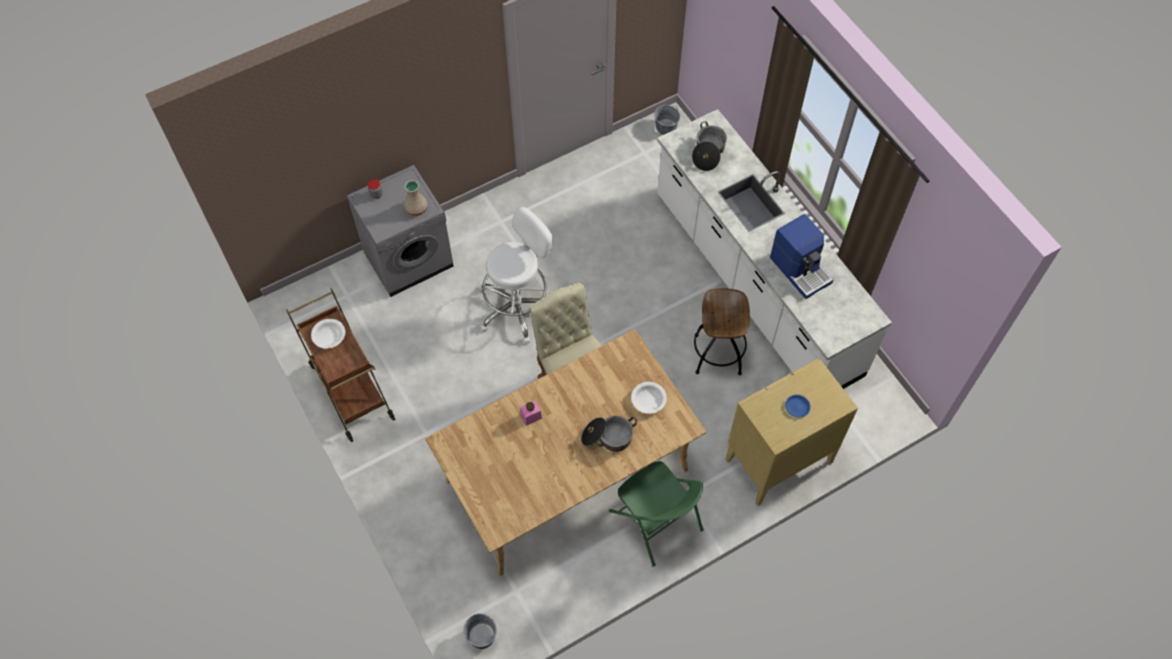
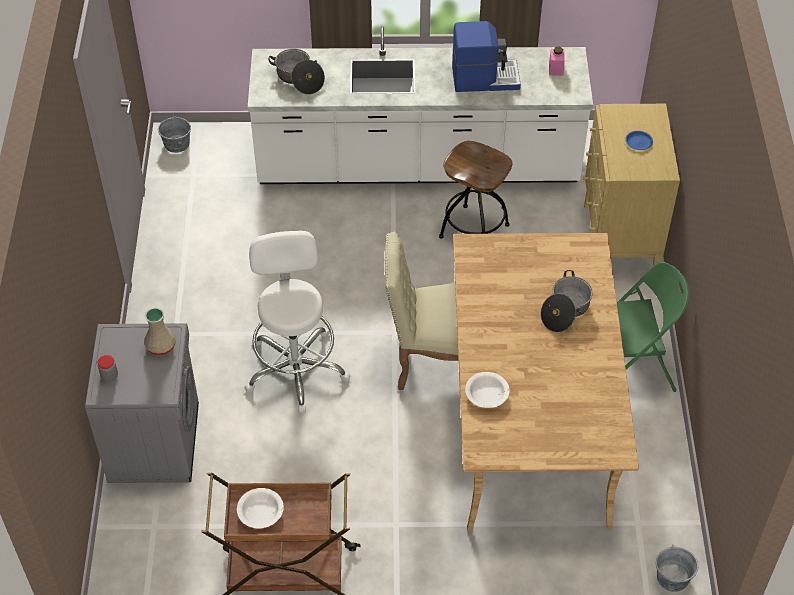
camera: 60 degrees left, 10 degrees down
pink jar [520,401,542,426] -> pink jar moved to [549,46,565,76]
white bowl [631,382,667,414] -> white bowl moved to [465,372,510,408]

